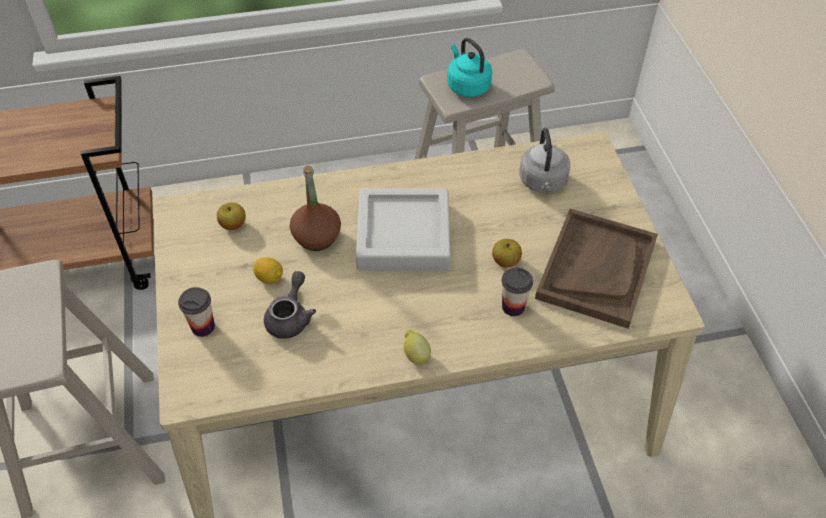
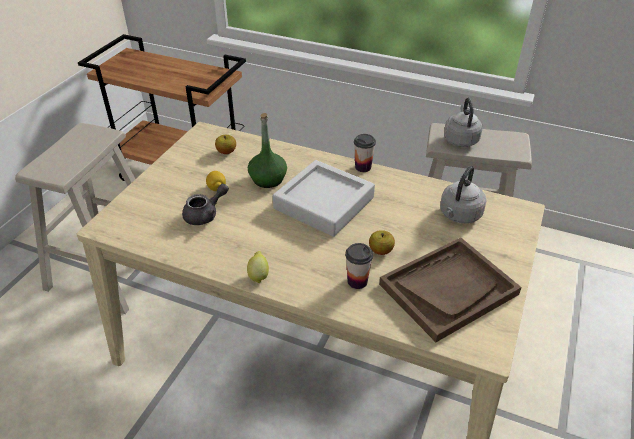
camera: 35 degrees right, 10 degrees down
cup [178,287,215,337] -> cup moved to [354,134,376,172]
brown bottle [290,166,341,251] -> green bottle [248,113,287,188]
turquoise kettle [447,38,492,97] -> grey kettle [444,98,482,147]

